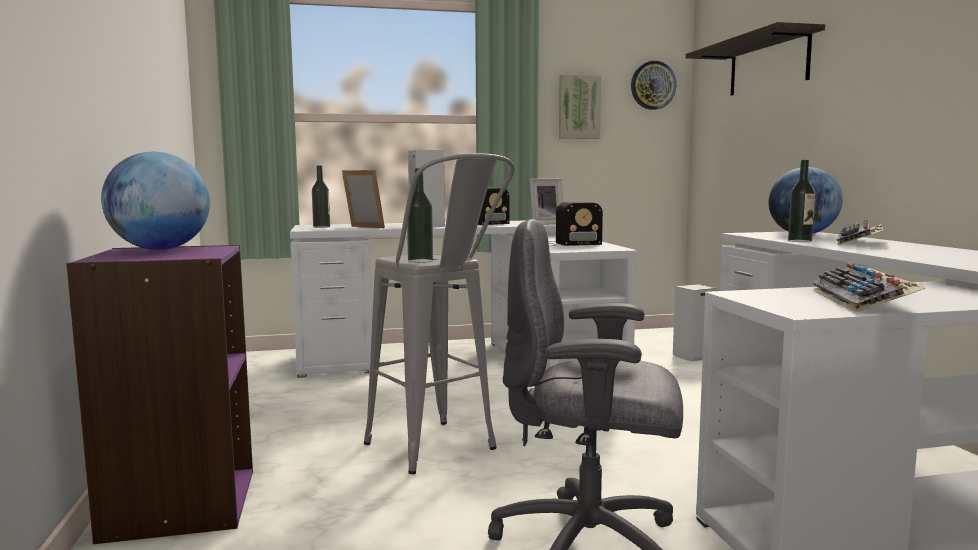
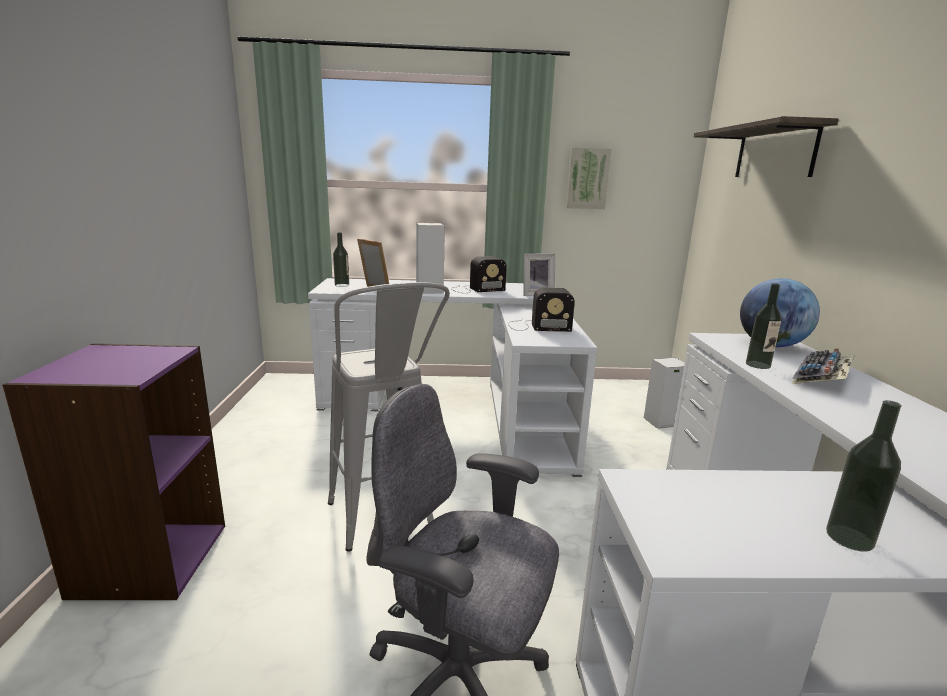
camera: 10 degrees right, 10 degrees up
globe [101,152,210,250] -> none
bottle [407,168,433,263] -> bottle moved to [826,400,902,552]
wall clock [631,61,676,110] -> none
keyboard [812,263,926,313] -> none

